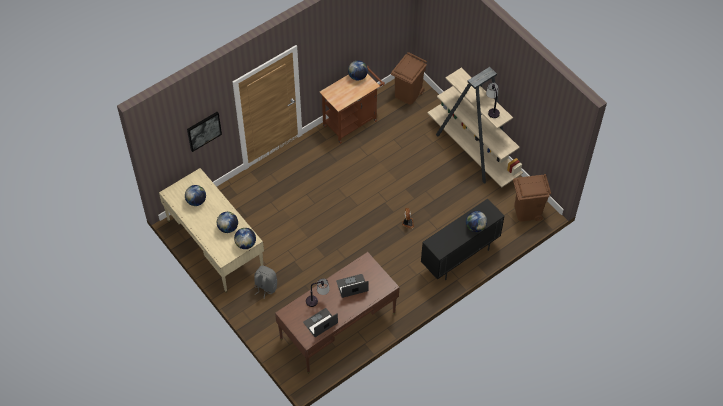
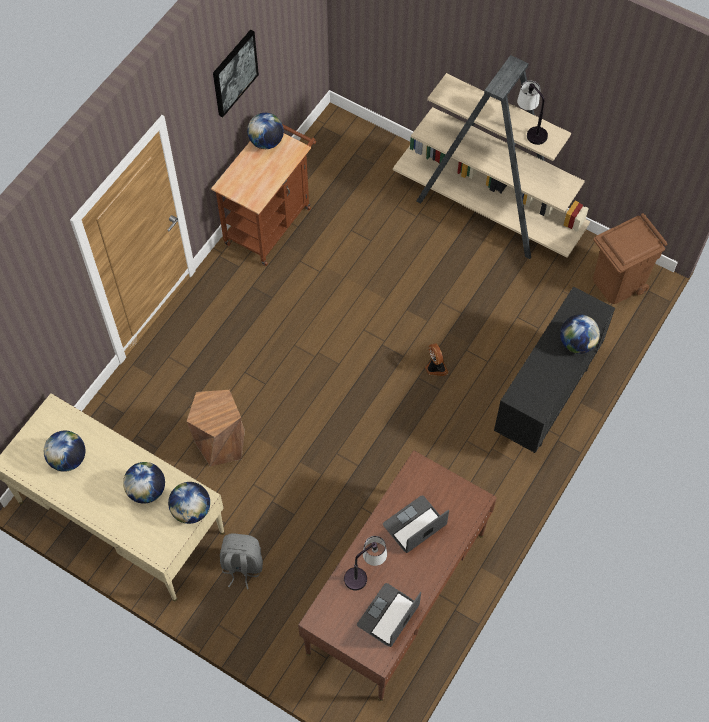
camera: 20 degrees left, 5 degrees up
picture [187,112,222,152] -> picture moved to [213,30,259,117]
brown trash can [391,52,427,104] -> none
none -> brown stool [187,390,245,466]

